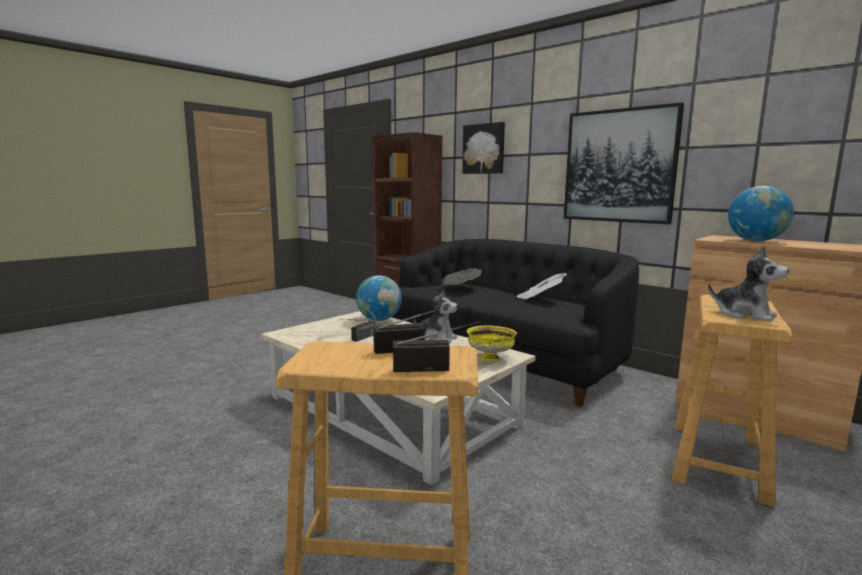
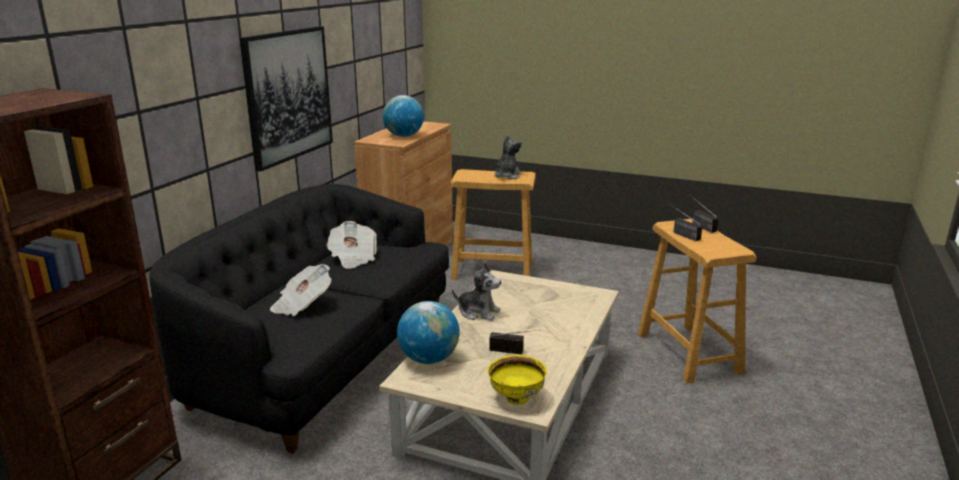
camera: 110 degrees left, 10 degrees up
plush toy [413,288,458,344] -> plush toy turned 105 degrees clockwise [452,263,501,321]
picture [462,122,505,174] -> none
yellow bowl [467,326,517,362] -> yellow bowl moved to [487,355,547,405]

